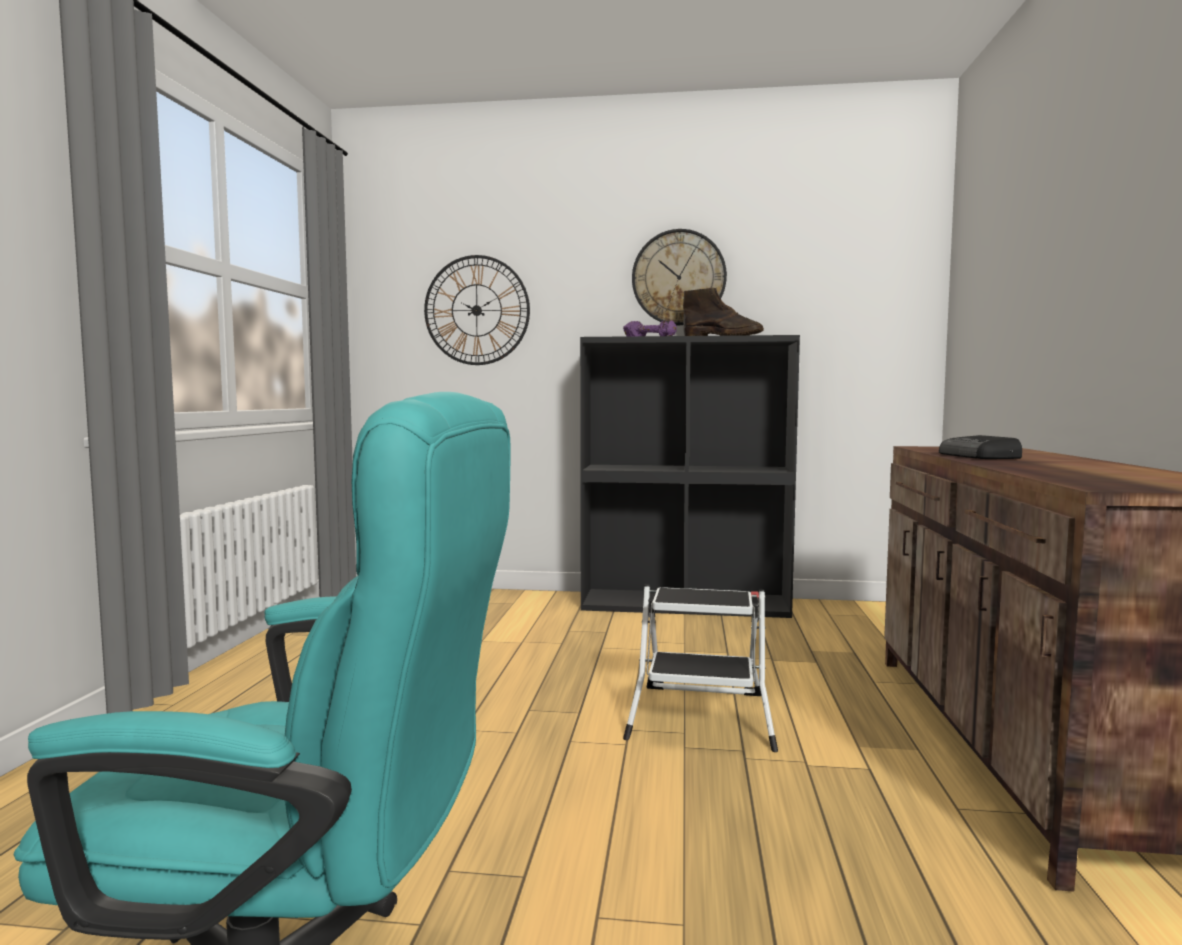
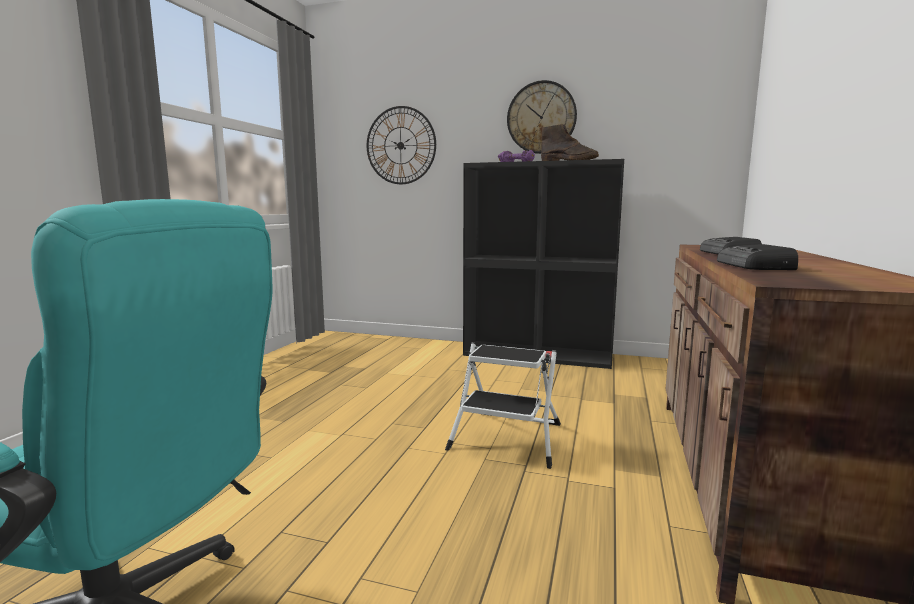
camera: 10 degrees right, 5 degrees up
none -> radio [717,244,798,270]

